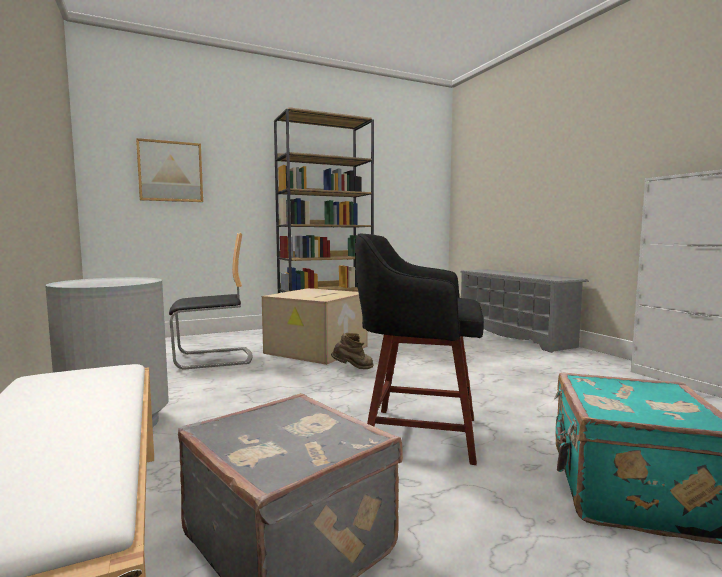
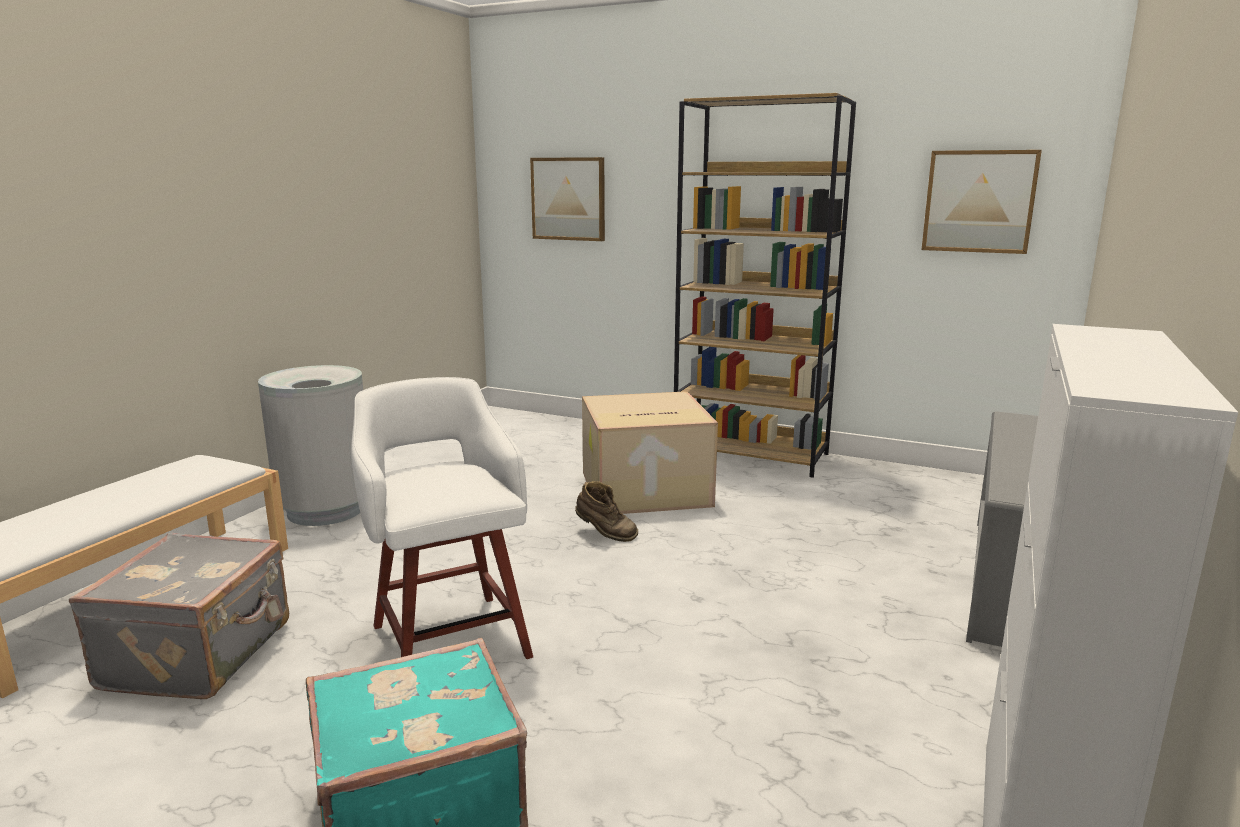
camera: 50 degrees right, 10 degrees up
chair [169,233,252,370] -> none
black stool [355,234,484,465] -> white stool [351,377,533,659]
none -> picture [921,150,1042,254]

